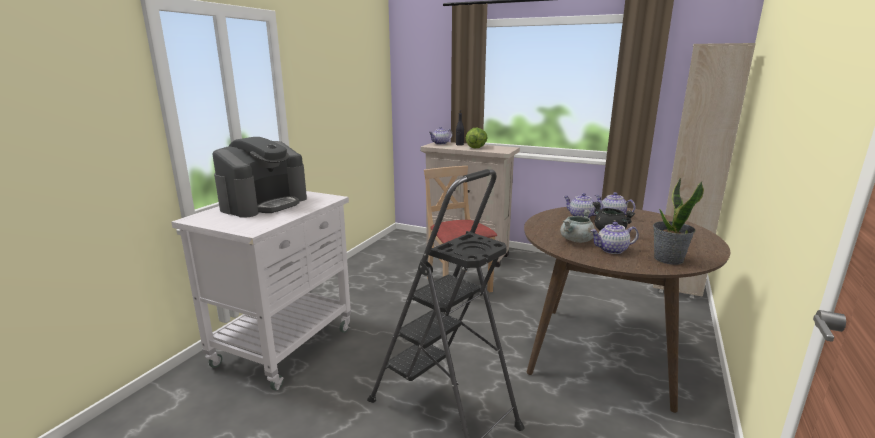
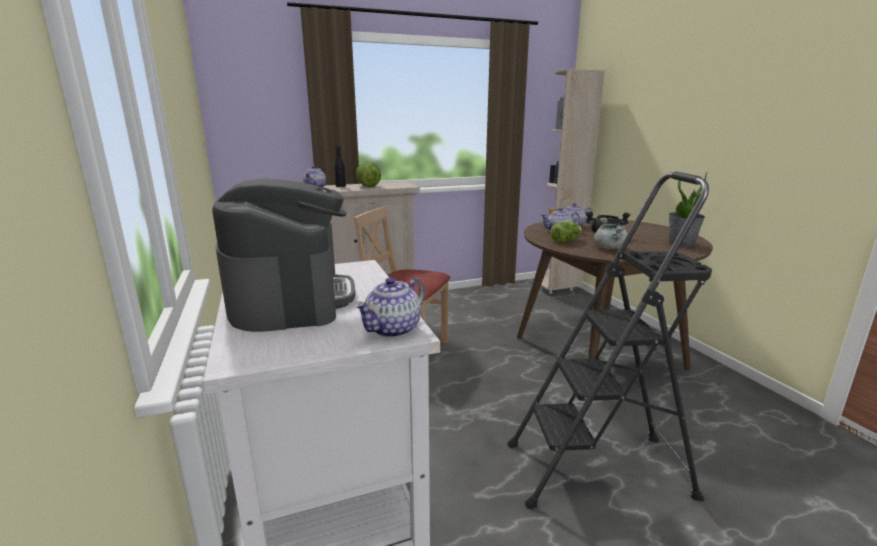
camera: 45 degrees left, 0 degrees up
teapot [590,222,639,254] -> teapot moved to [354,277,425,338]
none -> lettuce [550,222,582,243]

